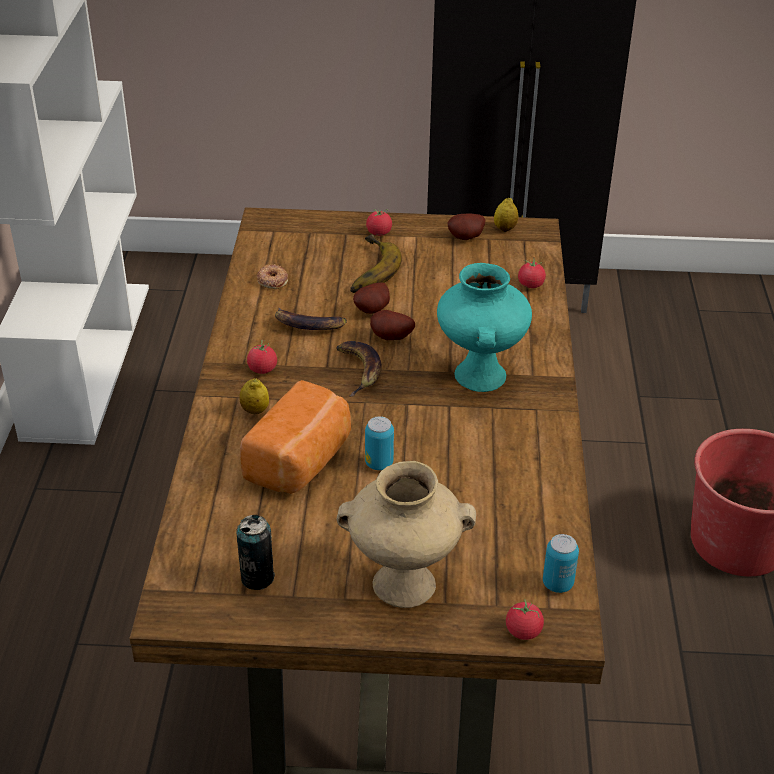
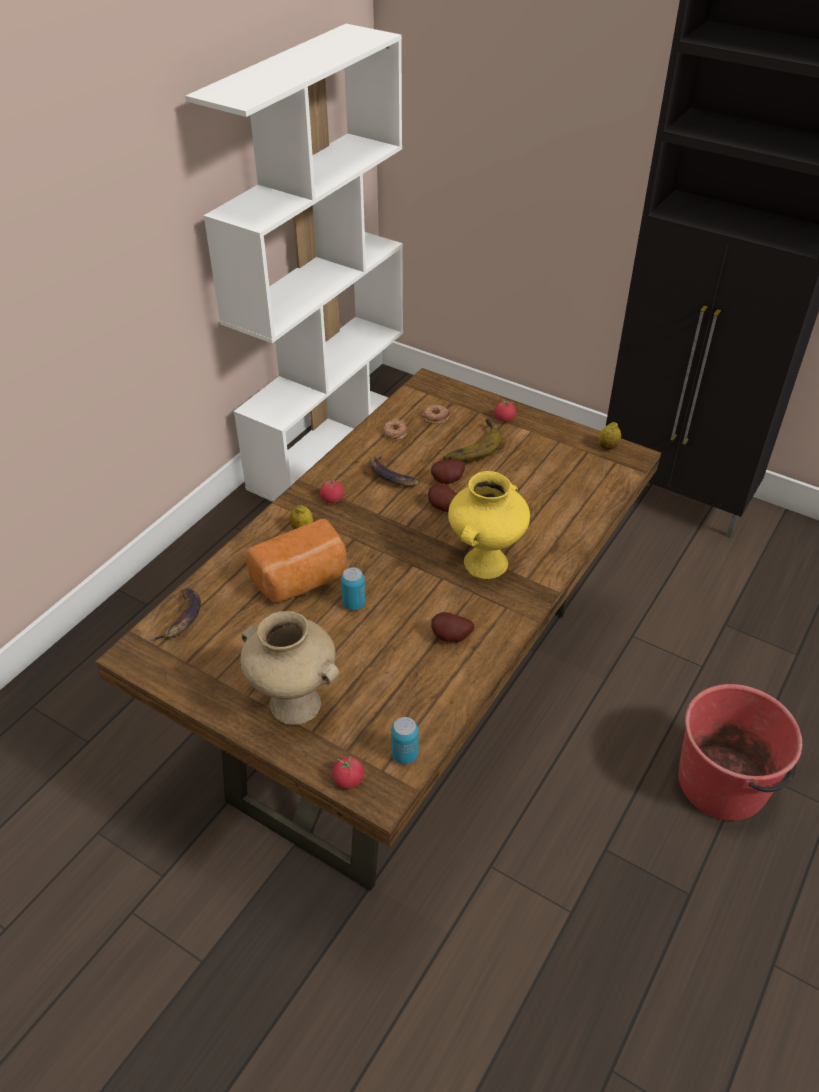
camera: 30 degrees right, 5 degrees up
can [236,515,275,590] -> none
banana [336,341,382,397] -> banana moved to [150,588,201,641]
turquoise vase [437,263,532,392] -> yellow vase [448,471,530,579]
potato [448,213,485,240] -> potato moved to [431,612,474,642]
tomato [518,259,546,288] -> none
none -> donut [422,404,449,424]

